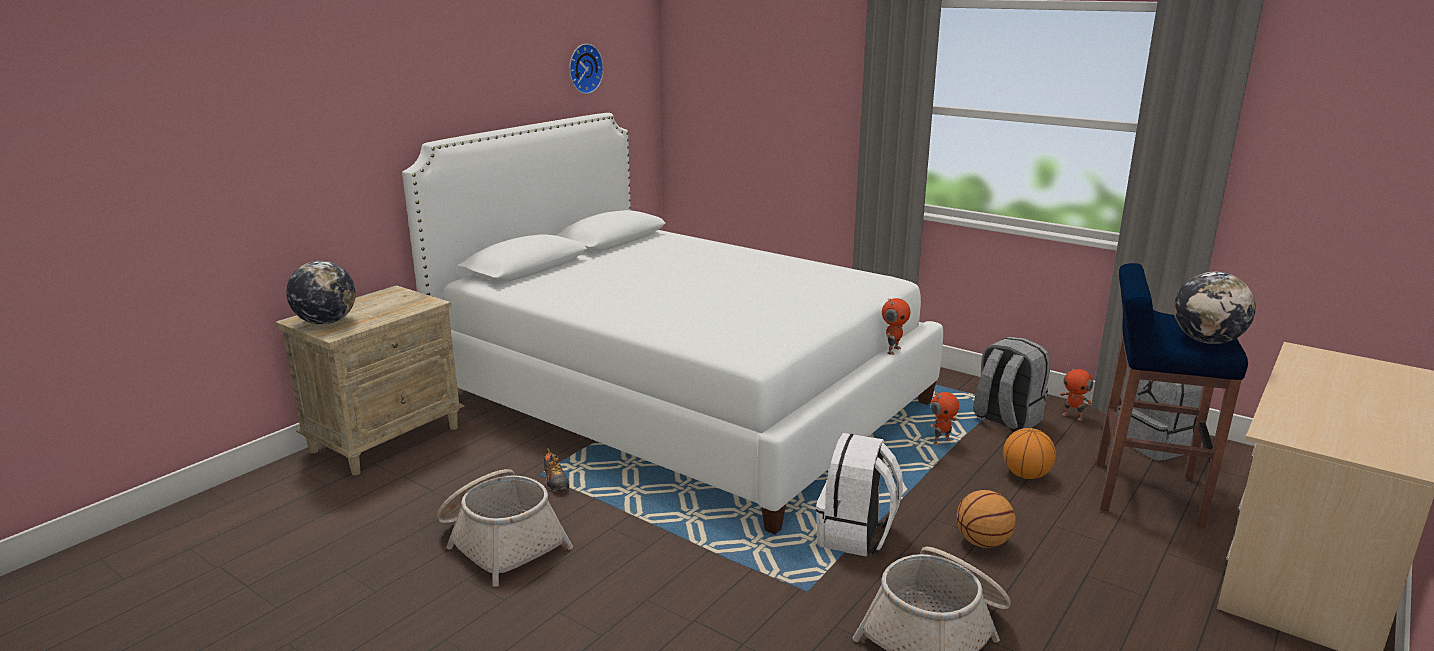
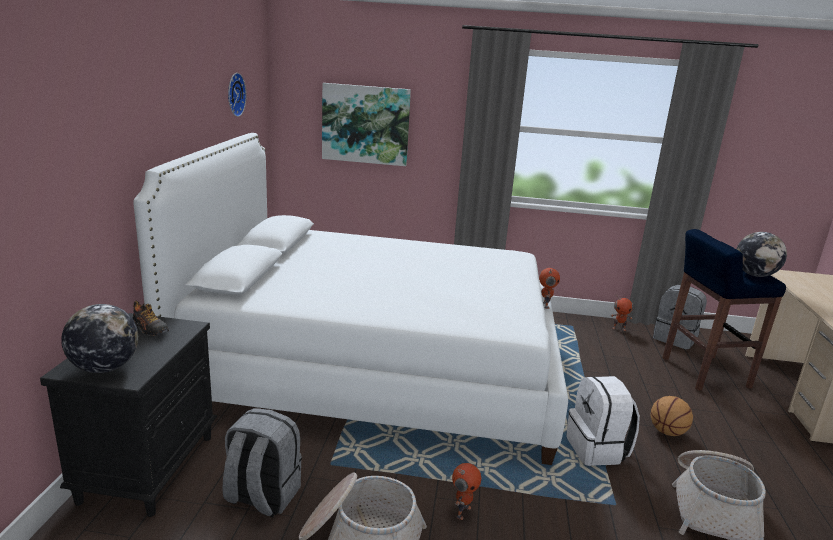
camera: 30 degrees left, 0 degrees up
beige nightstand [276,285,464,475] -> black nightstand [40,313,217,517]
shoe [544,448,569,491] -> shoe moved to [133,300,169,336]
toy robot [930,391,959,445] -> toy robot moved to [452,463,481,520]
grey backpack [973,337,1050,432] -> grey backpack moved to [222,408,302,517]
basketball [1003,428,1056,479] -> none
none -> picture [322,83,411,166]

